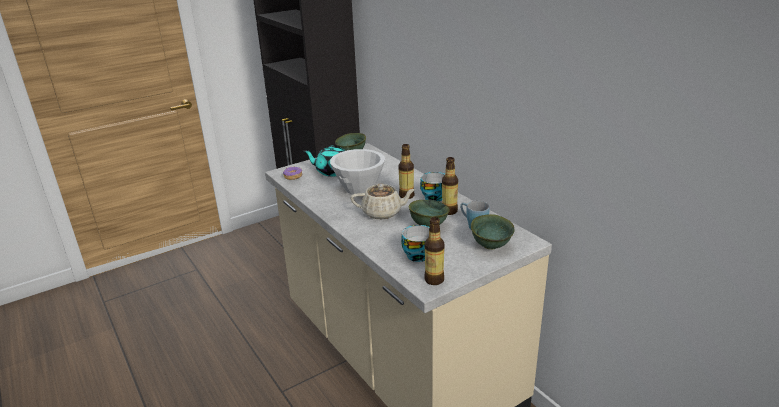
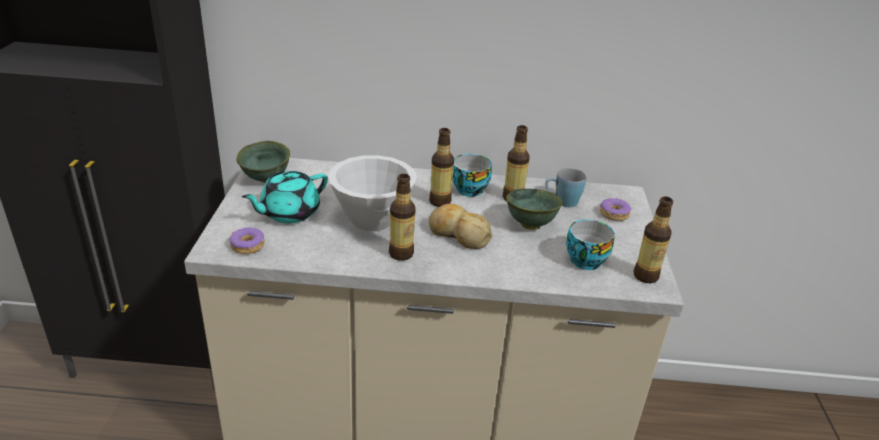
camera: 55 degrees left, 5 degrees up
beige teapot [351,183,416,219] -> bread [429,204,493,249]
green bowl [471,214,514,250] -> donut [600,197,631,221]
none -> bottle [389,174,416,261]

